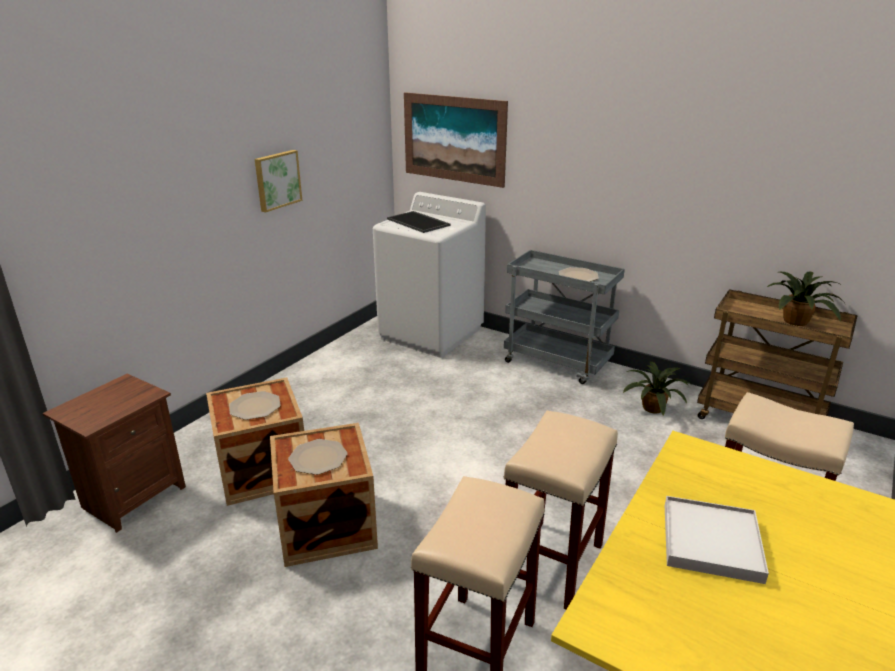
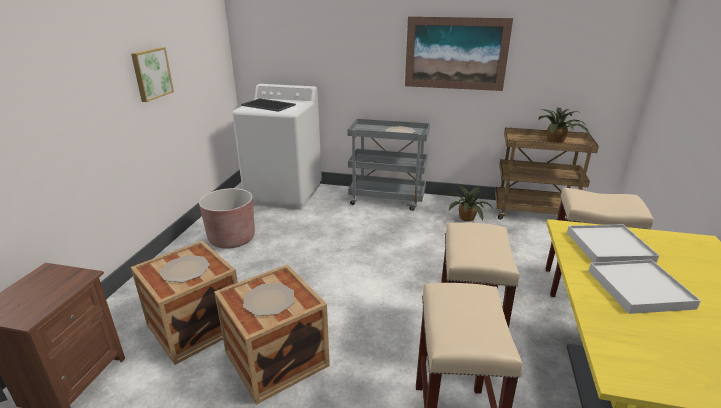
camera: 20 degrees left, 0 degrees up
picture [404,92,508,188] -> picture moved to [405,16,513,91]
none -> brown planter [199,188,255,249]
none -> white tray [567,225,659,263]

